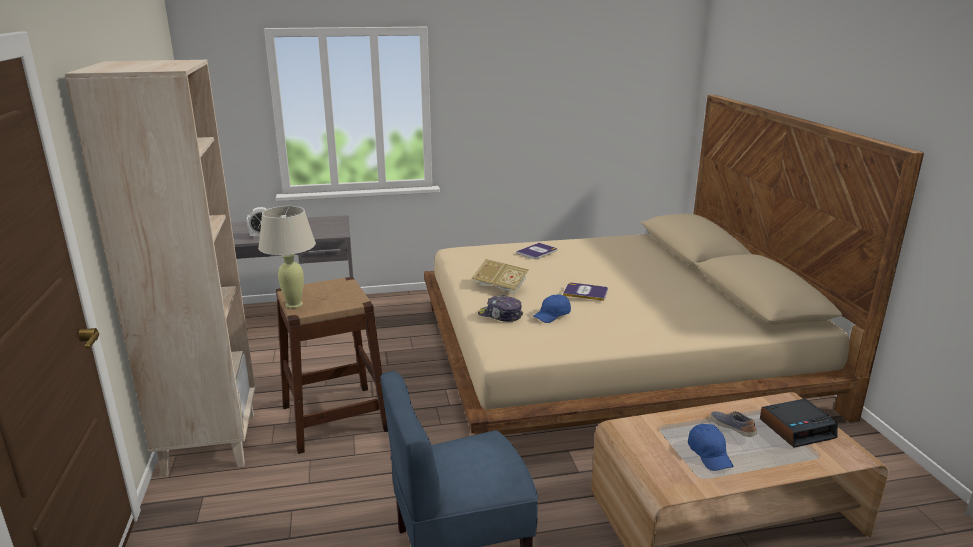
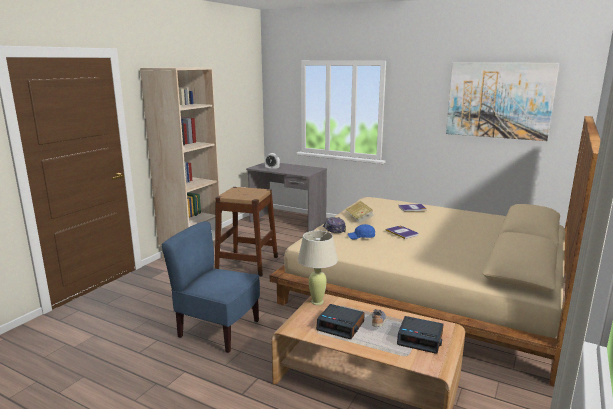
camera: 40 degrees right, 5 degrees down
beige table lamp [258,206,316,308] -> beige table lamp moved to [298,231,338,305]
blue cap [688,424,734,471] -> alarm clock [316,304,365,339]
none -> picture [446,63,559,141]

